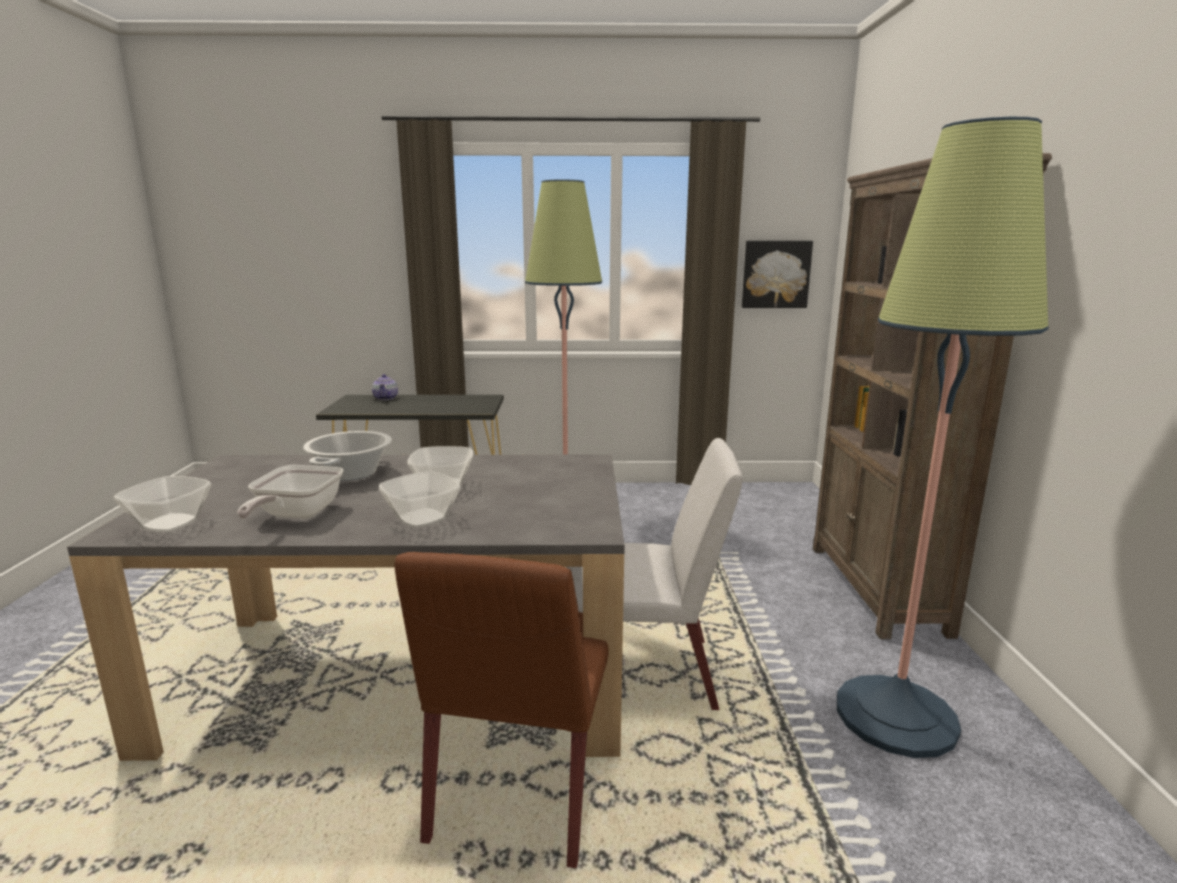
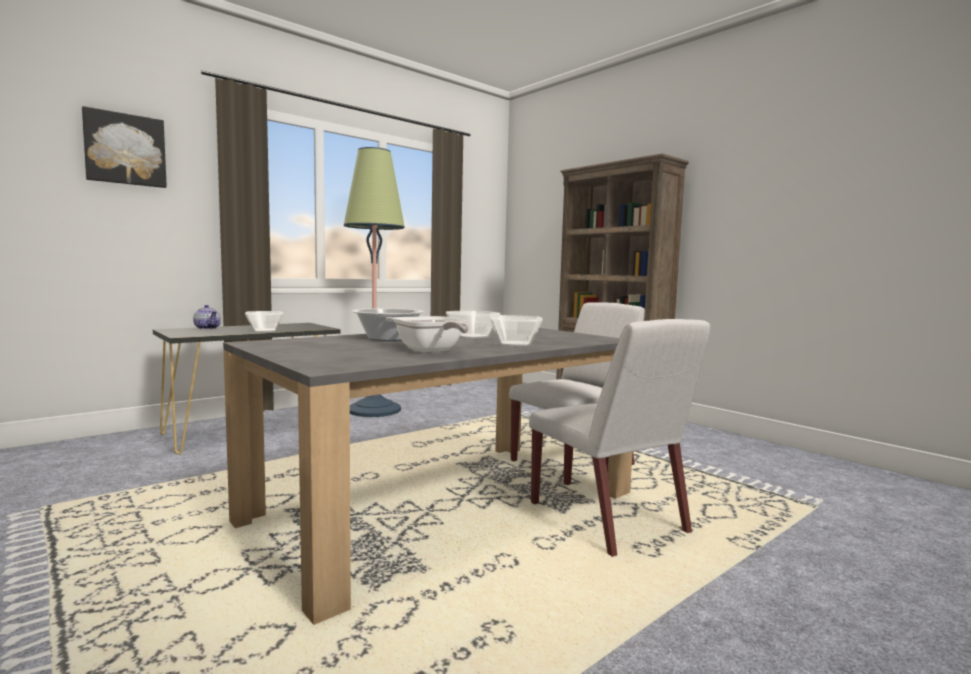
camera: 40 degrees left, 10 degrees down
bowl [113,476,212,532] -> bowl moved to [245,311,284,332]
brown chair [395,552,609,868] -> white chair [529,319,710,557]
picture [742,241,813,308] -> picture moved to [82,106,167,188]
floor lamp [837,117,1049,758] -> none

